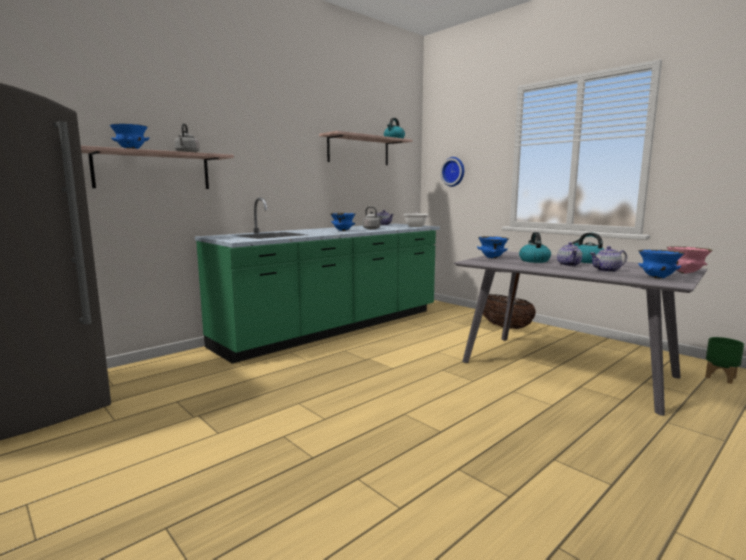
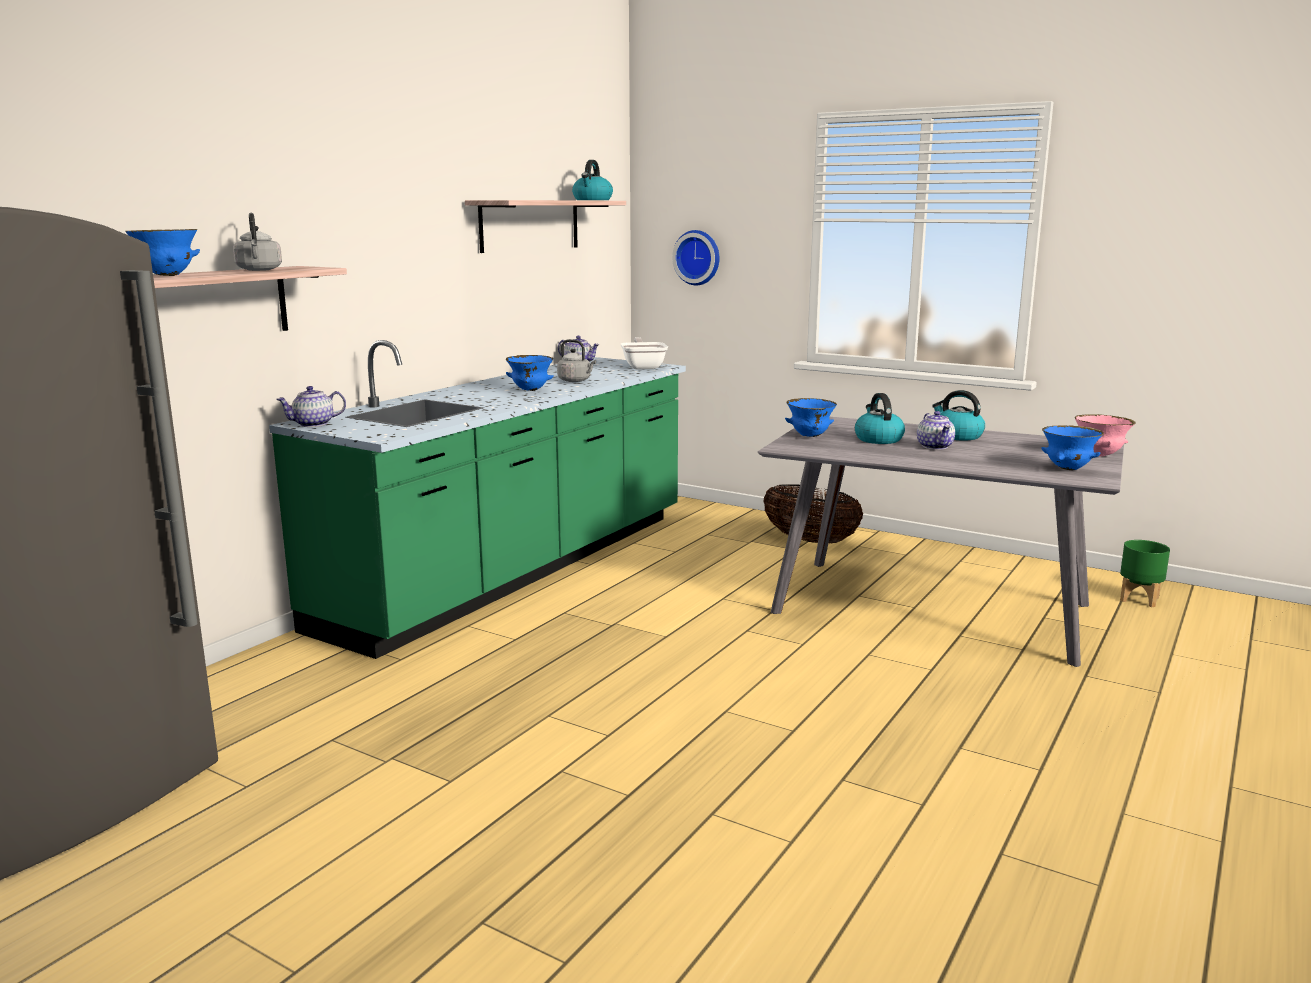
camera: 15 degrees left, 5 degrees up
teapot [590,246,627,272] -> teapot moved to [276,386,346,427]

